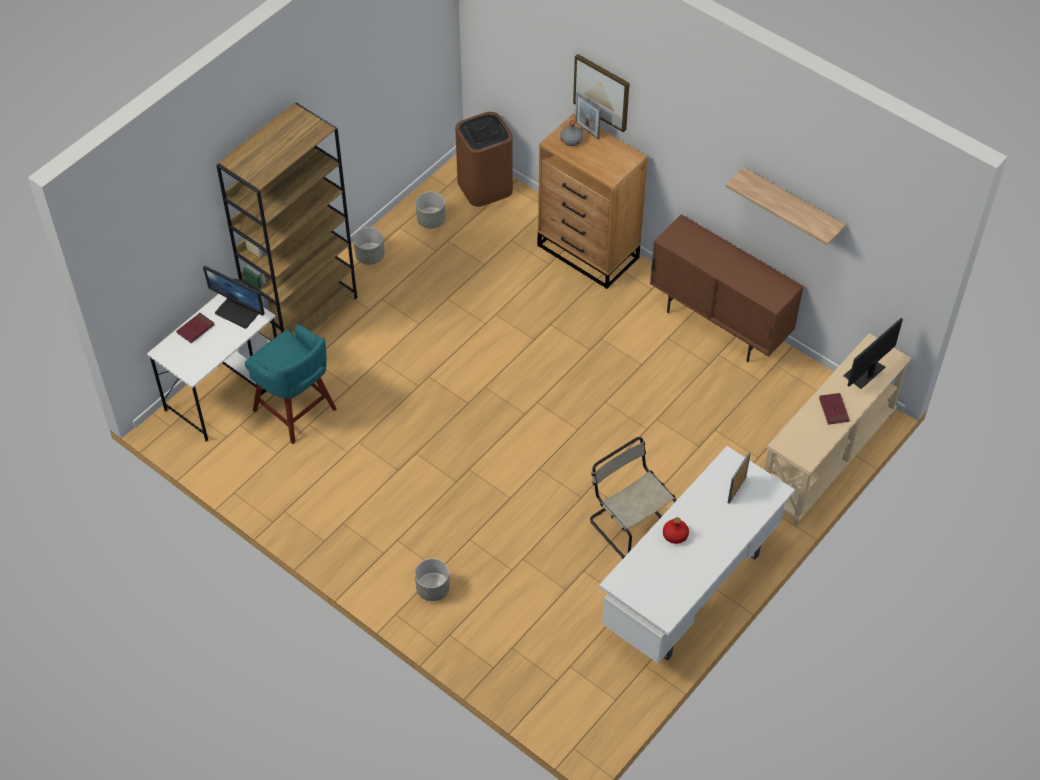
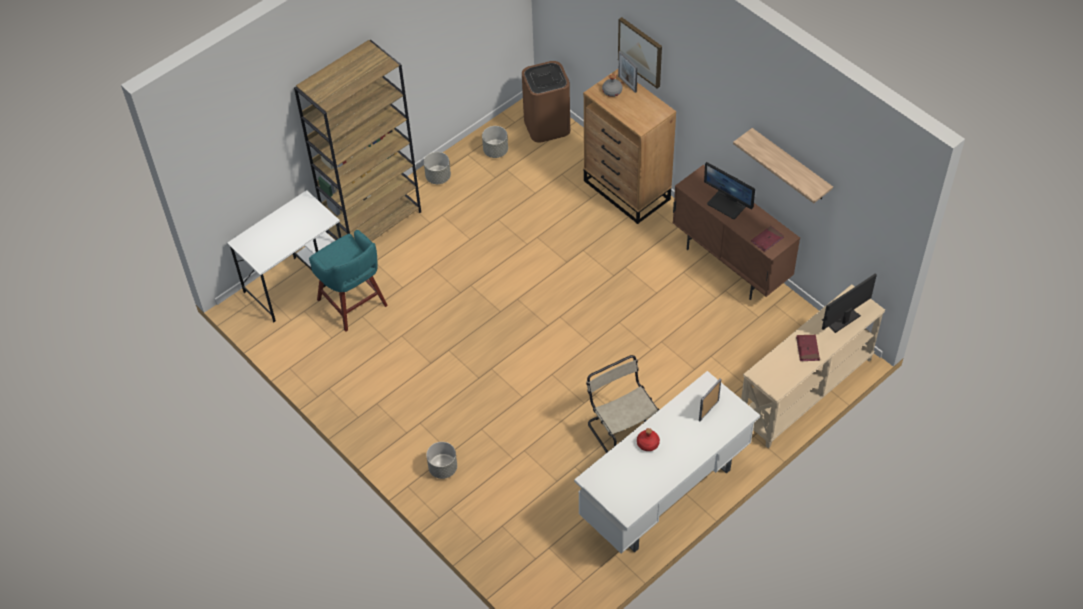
camera: 10 degrees right, 0 degrees up
red book [176,313,215,343] -> red book moved to [751,226,784,252]
monitor [203,266,265,329] -> monitor moved to [704,162,755,219]

